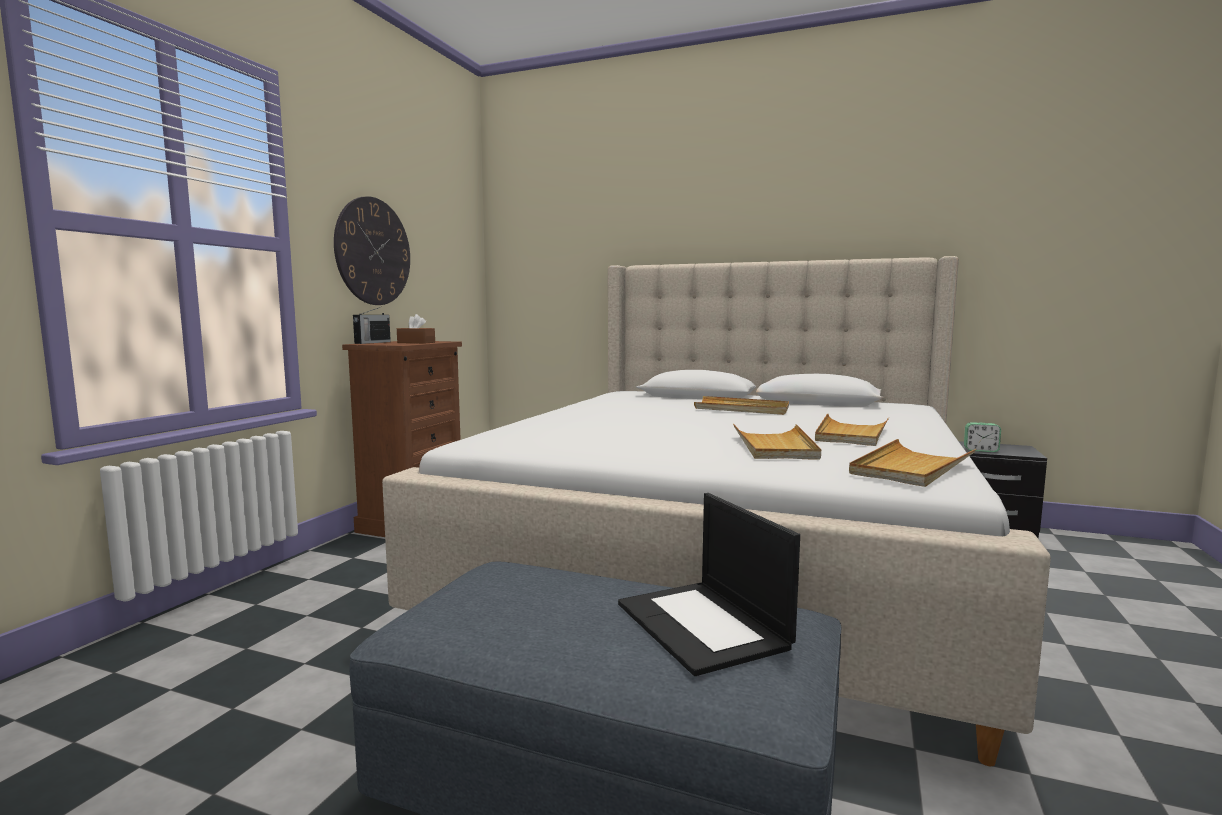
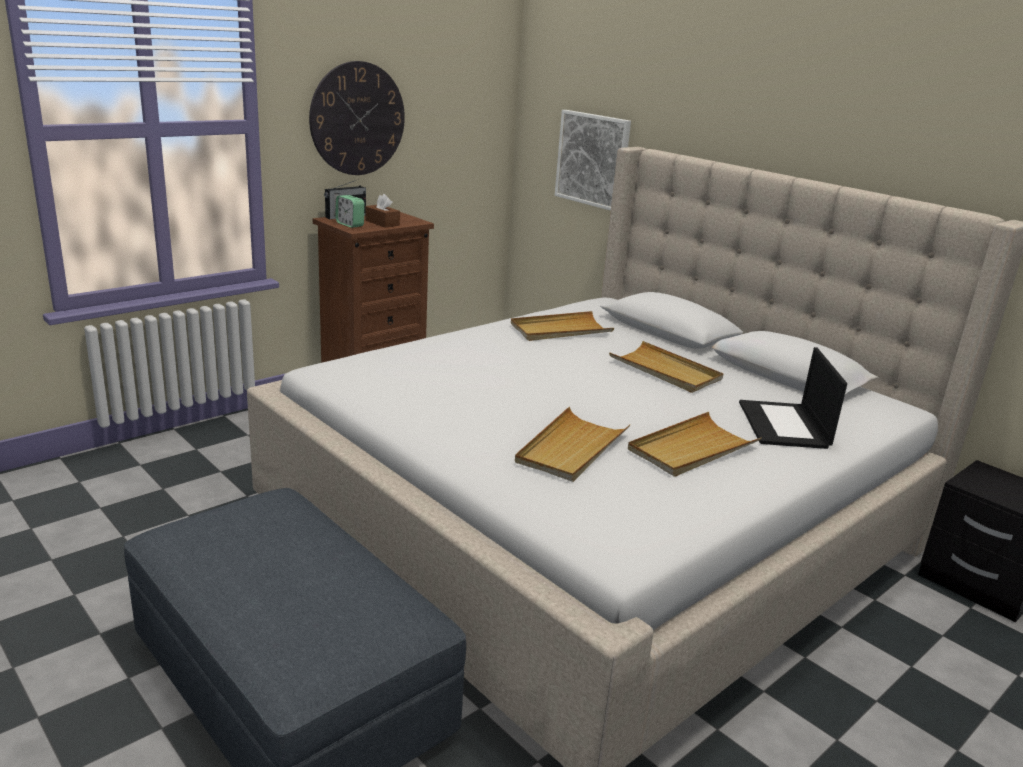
camera: 25 degrees right, 15 degrees up
laptop [618,493,800,676] -> laptop moved to [739,347,847,449]
beige tray [849,439,976,487] -> beige tray moved to [511,311,614,341]
alarm clock [964,422,1001,452] -> alarm clock moved to [336,195,365,228]
none -> picture [555,110,631,211]

